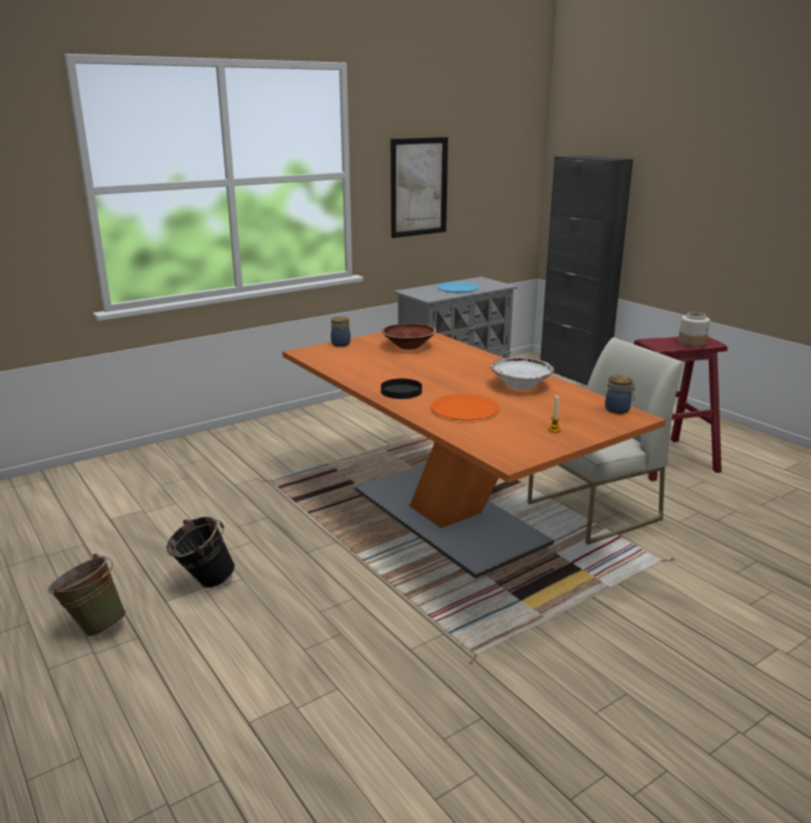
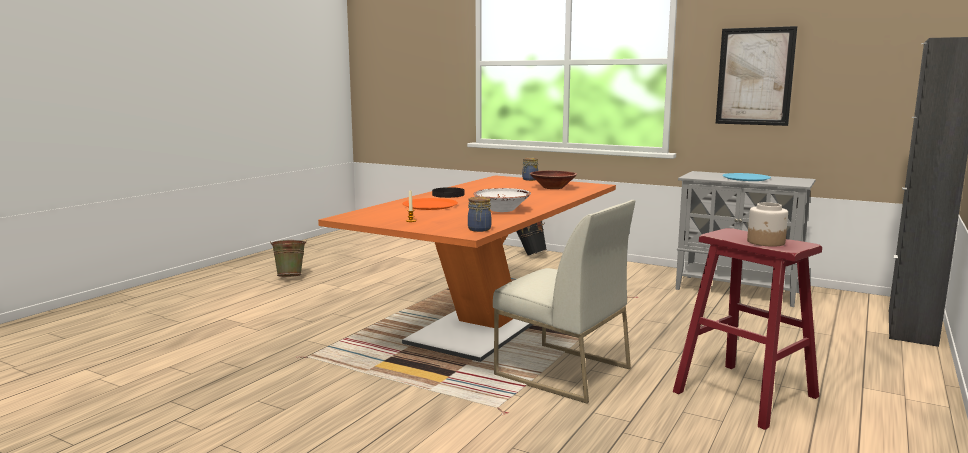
camera: 65 degrees right, 10 degrees down
black bucket [166,517,235,588] -> black bucket moved to [516,221,547,256]

